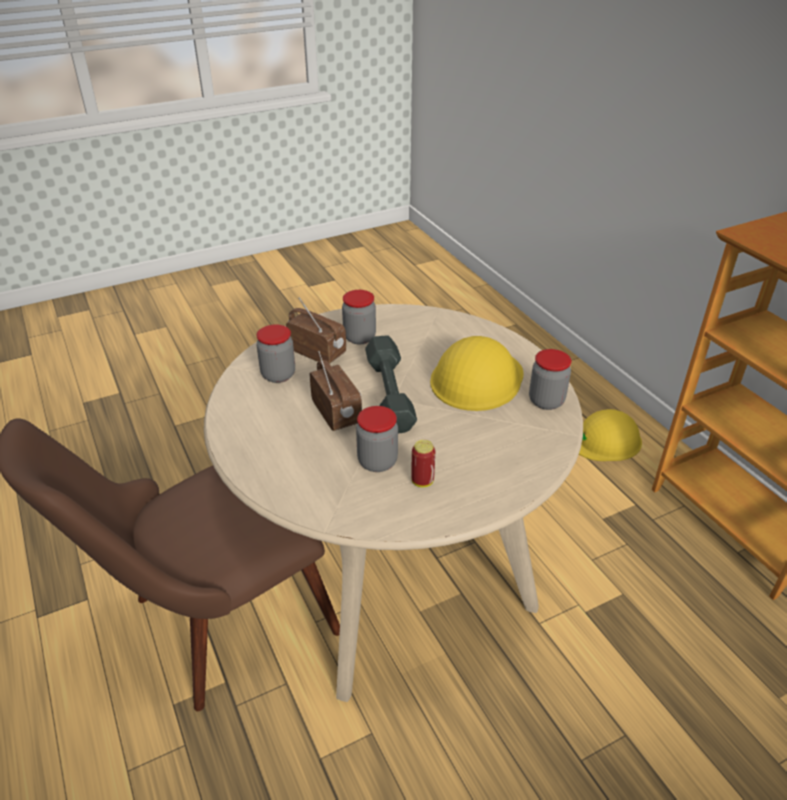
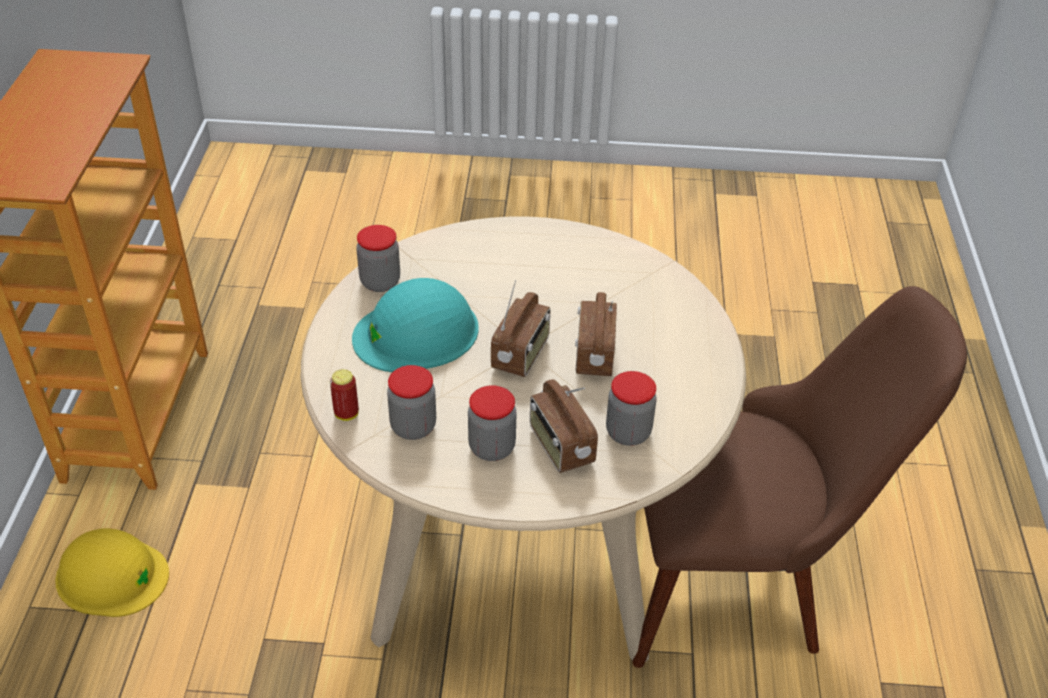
camera: 150 degrees left, 5 degrees up
jar [356,406,398,472] -> jar moved to [387,365,436,440]
grey dumbbell [365,335,417,434] -> radio [491,280,551,377]
can [411,440,436,487] -> can moved to [330,369,359,421]
yellow hard hat [430,336,524,411] -> turquoise hard hat [352,278,479,372]

